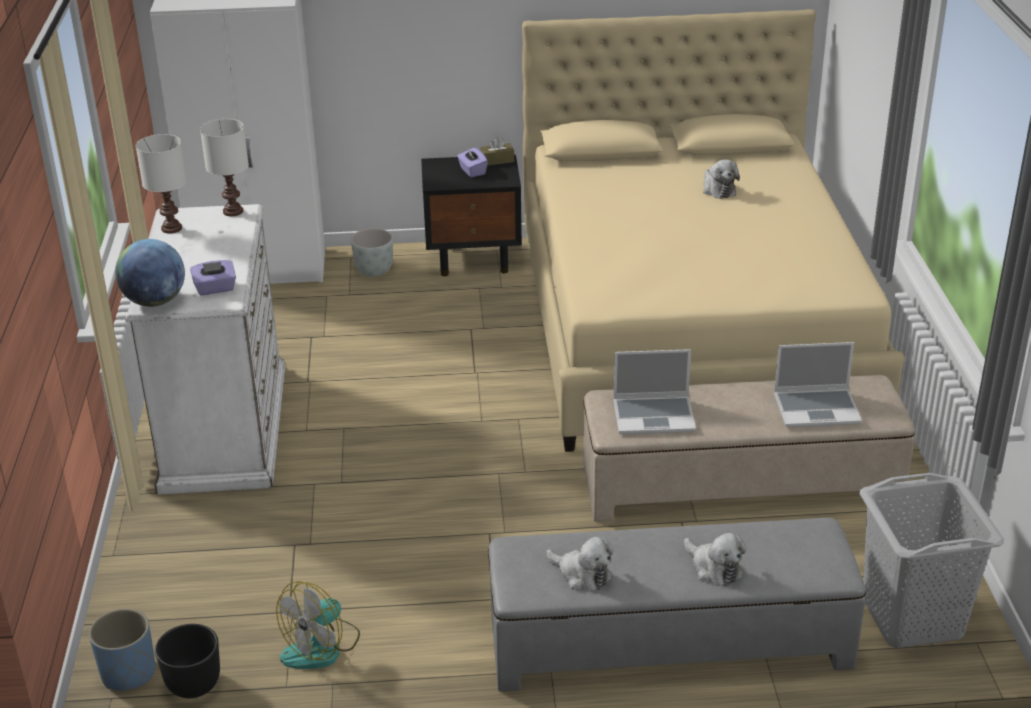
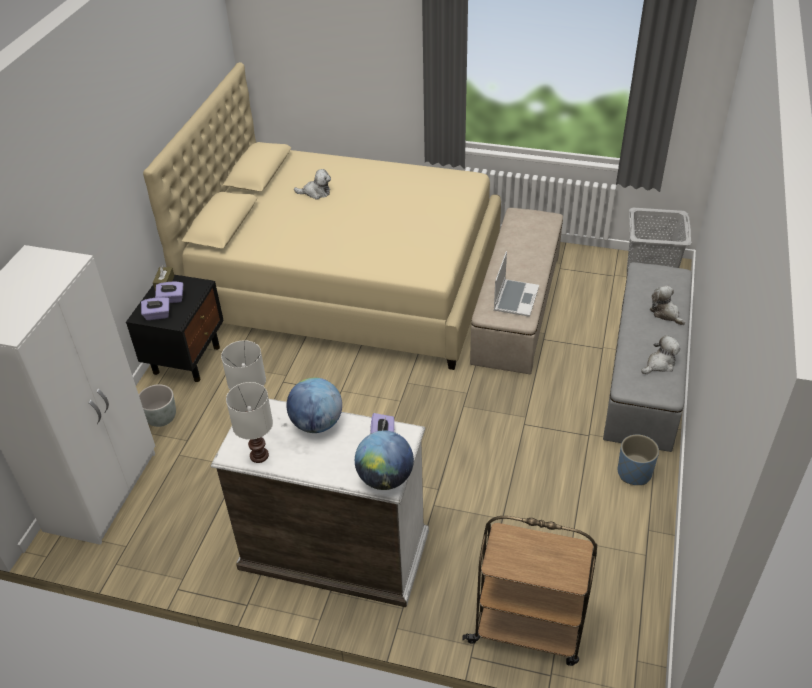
camera: 70 degrees left, 10 degrees up
blue planter [89,609,156,690] -> blue planter moved to [618,434,659,485]
black planter [155,624,220,698] -> none
fan [276,581,360,669] -> none
plush toy [684,533,746,586] -> plush toy turned 105 degrees counterclockwise [650,285,685,325]
laptop [774,342,862,427] -> none
none -> purple tissue box [141,297,169,320]
none -> globe [286,378,342,433]
none -> brown cart [462,516,597,666]

